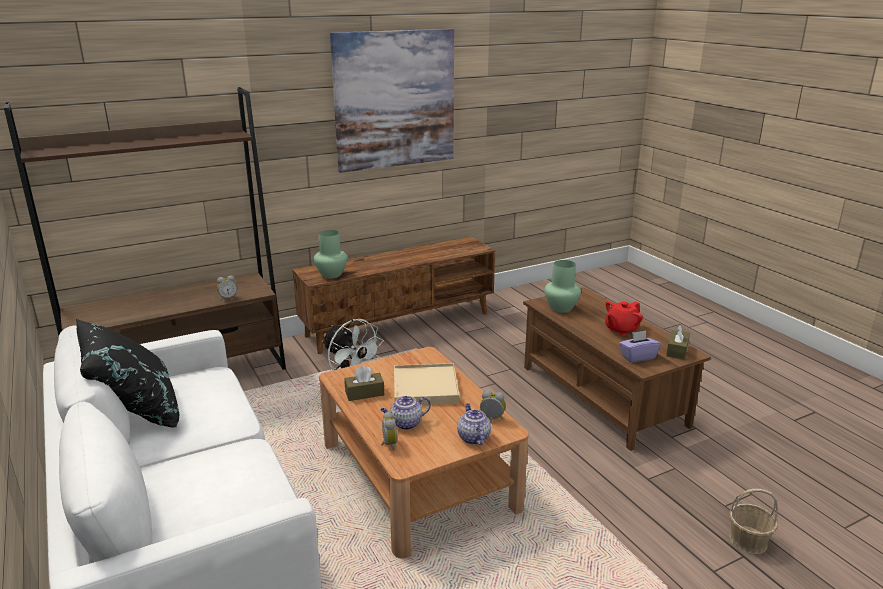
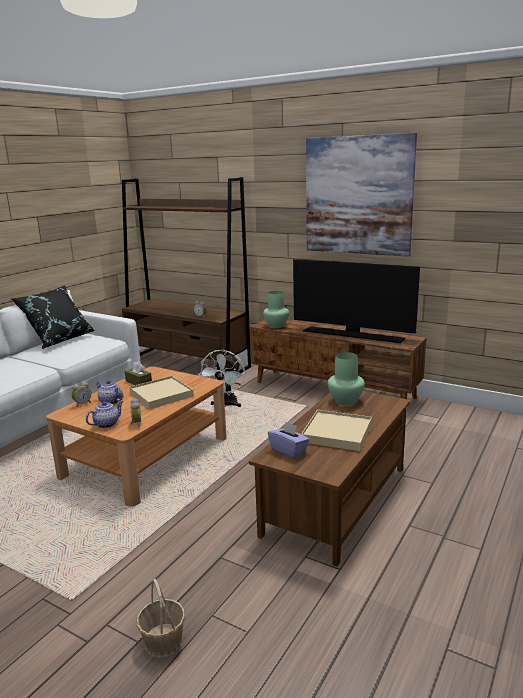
camera: 60 degrees right, 5 degrees down
red teapot [605,301,643,336] -> beige tray [301,410,372,451]
brown tissue box [666,325,690,360] -> none
none -> television [293,259,420,343]

